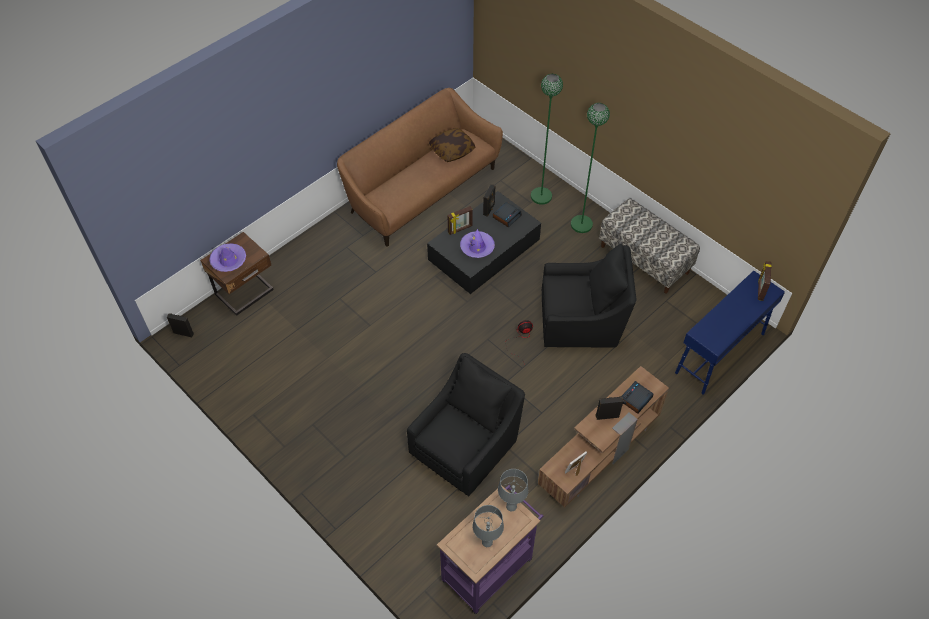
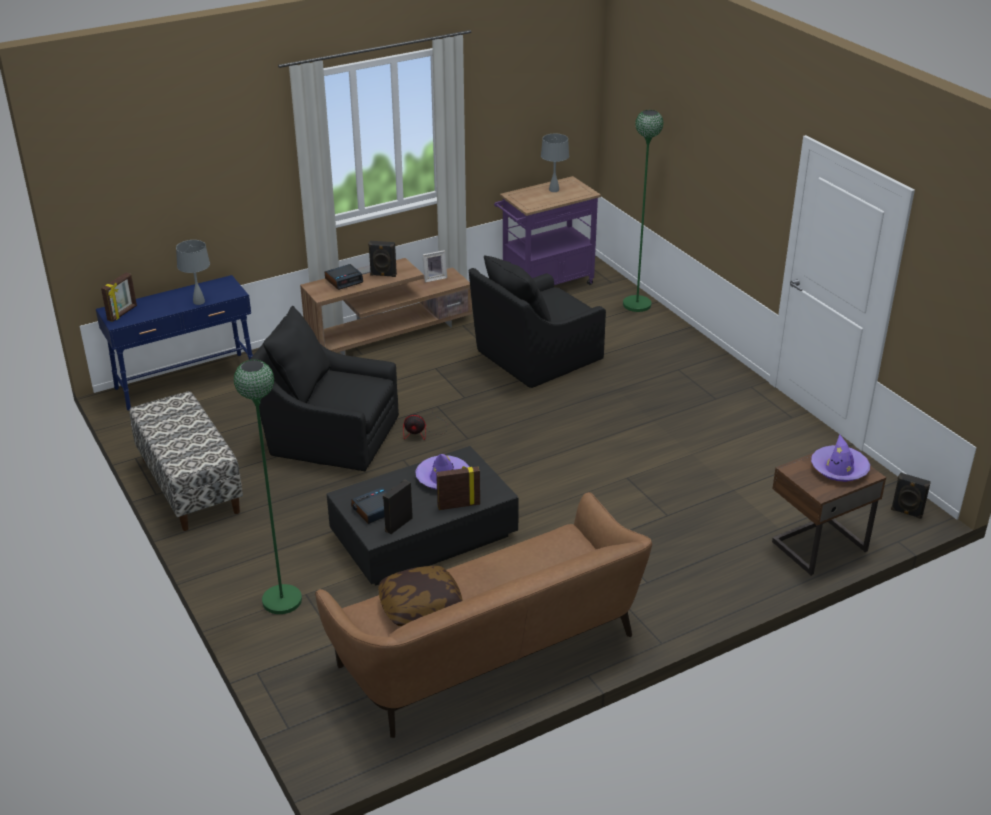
camera: 165 degrees left, 20 degrees down
grey table lamp [498,469,528,512] -> grey table lamp moved to [176,240,210,305]
green floor lamp [571,103,610,233] -> green floor lamp moved to [623,110,663,312]

